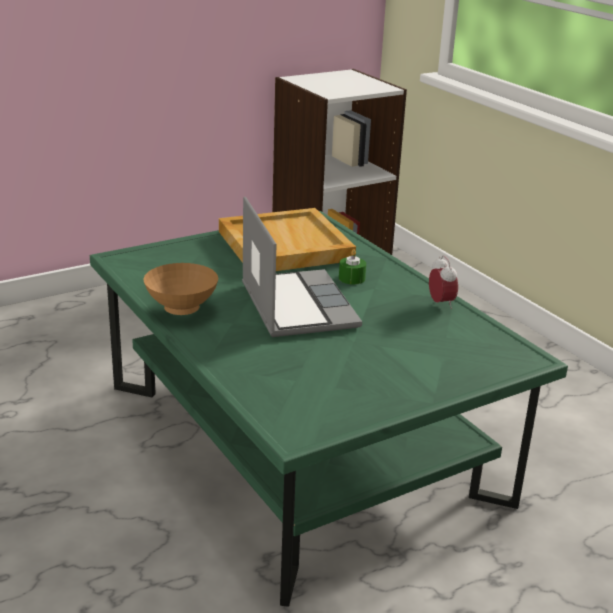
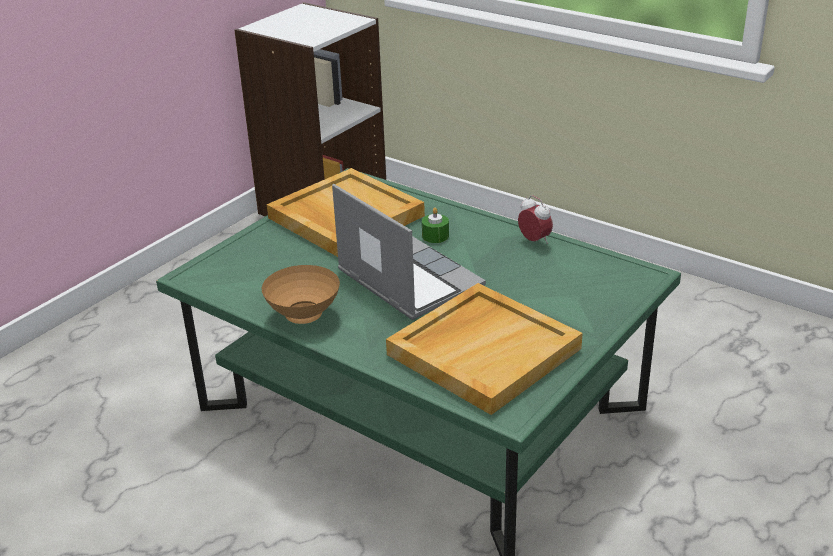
camera: 20 degrees left, 5 degrees up
none -> beige tray [386,283,583,415]

